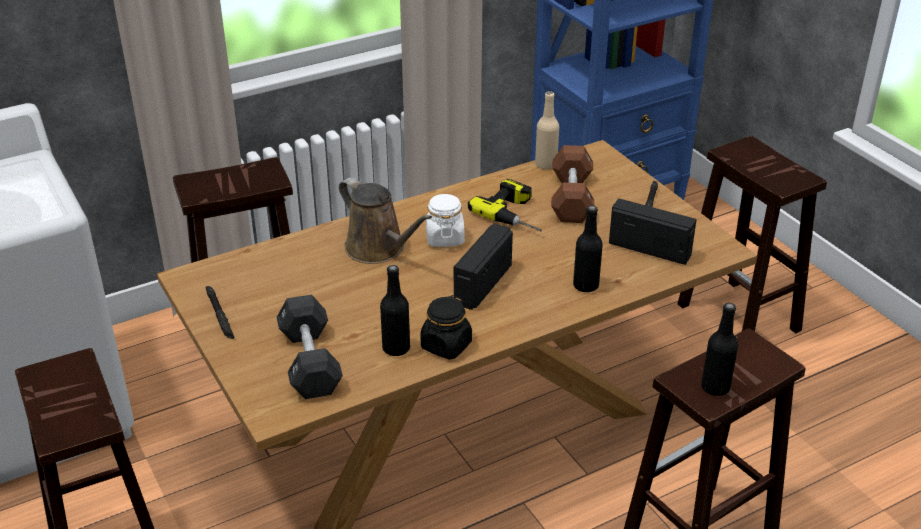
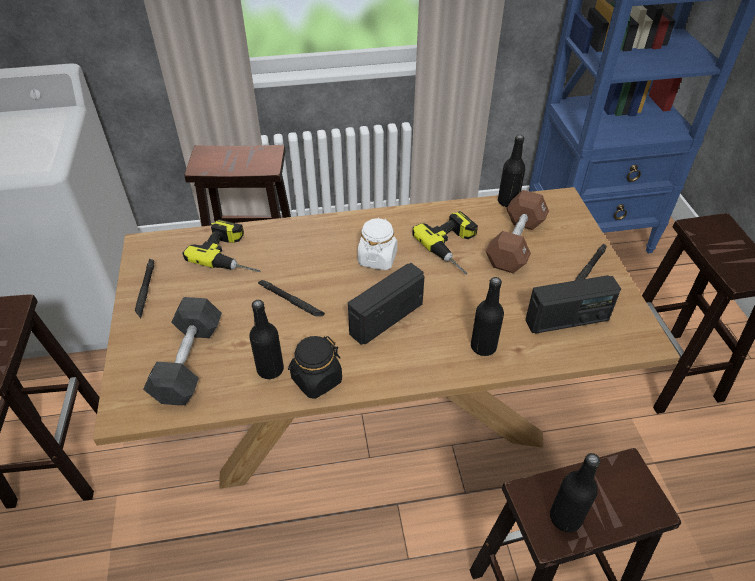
camera: 20 degrees right, 10 degrees up
brown watering can [339,177,432,264] -> none
beige bottle [535,91,559,169] -> black bottle [498,135,525,208]
radio [609,198,697,265] -> radio turned 120 degrees clockwise [525,275,621,333]
none -> power drill [183,220,260,272]
none -> black flashlight [258,280,325,317]

